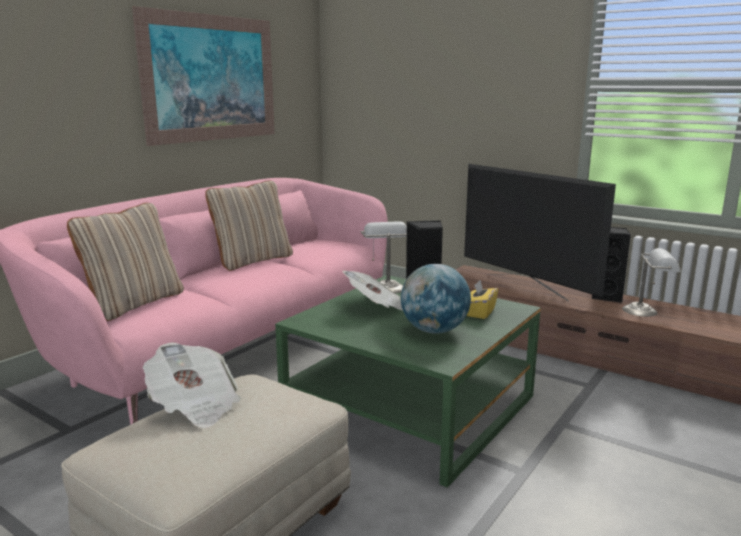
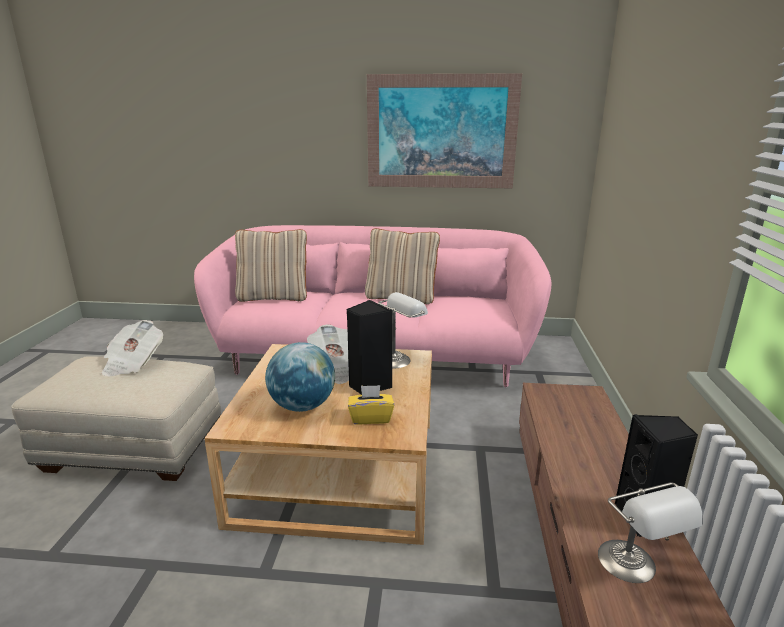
camera: 60 degrees right, 5 degrees up
green coffee table [275,275,541,488] -> beige coffee table [204,344,432,545]
television [464,164,616,302] -> none

